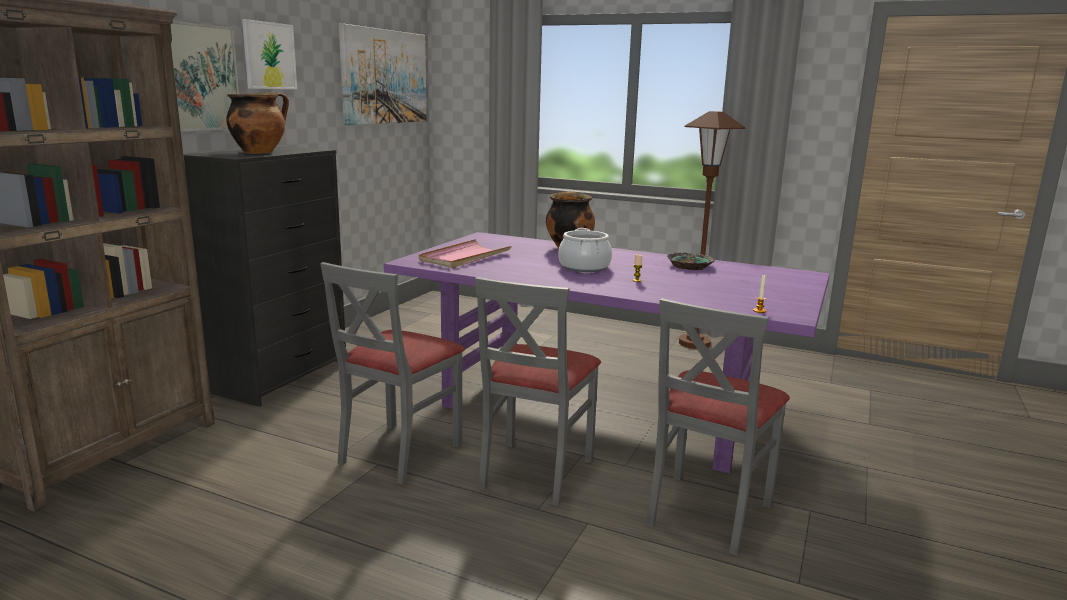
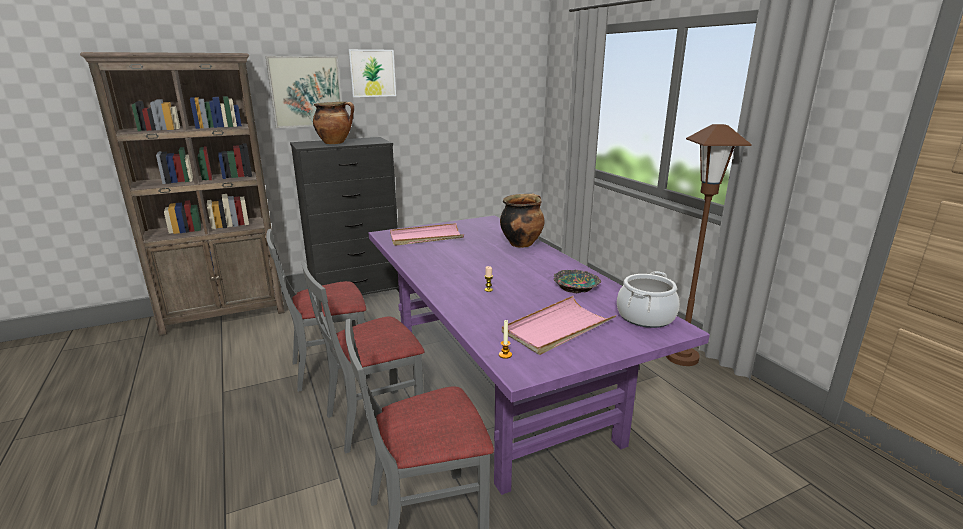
camera: 40 degrees right, 5 degrees up
picture [339,23,426,125] -> none
cooking pot [559,228,612,272] -> cooking pot moved to [617,271,679,328]
none -> pink tray [502,296,616,355]

